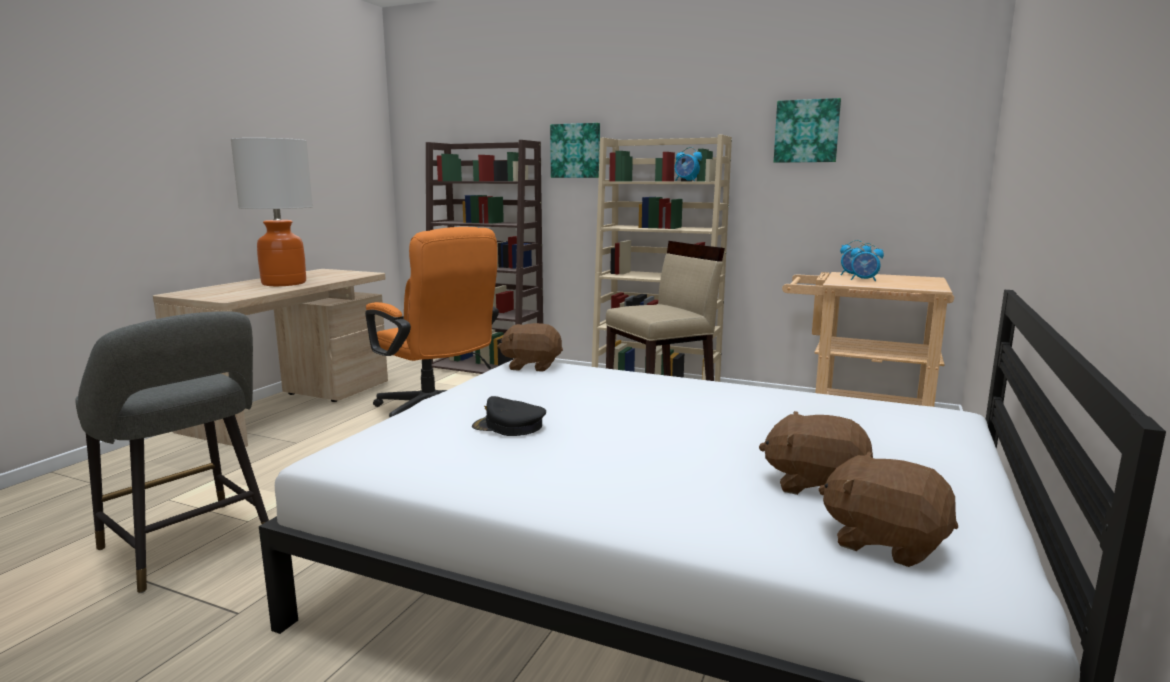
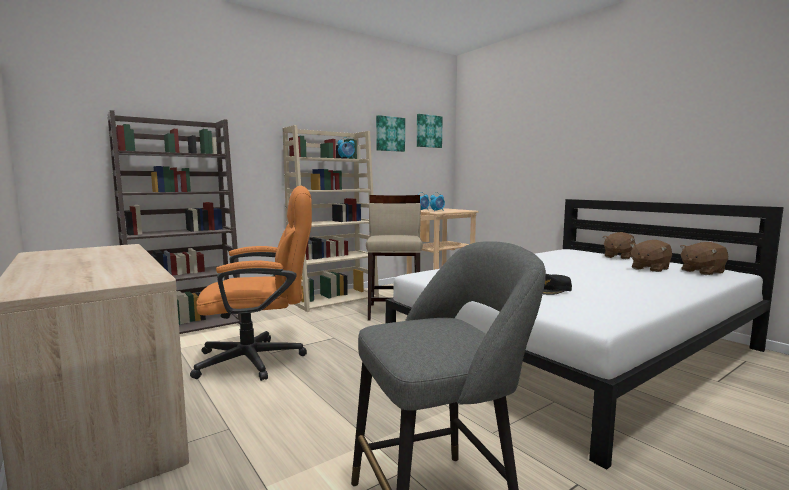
camera: 60 degrees left, 5 degrees down
table lamp [231,138,313,286] -> none
brown plush toy [498,323,563,372] -> brown plush toy moved to [603,232,635,259]
picture [550,123,600,178] -> picture moved to [417,114,443,148]

